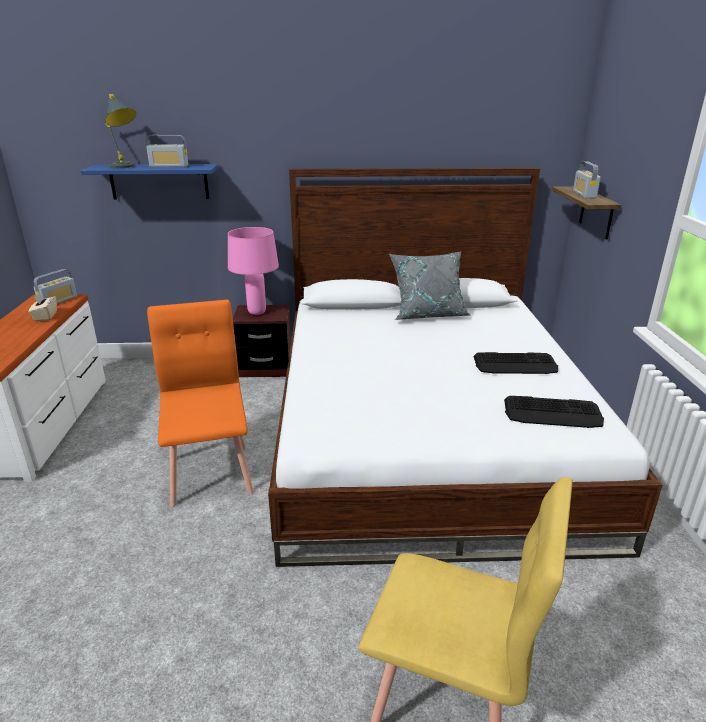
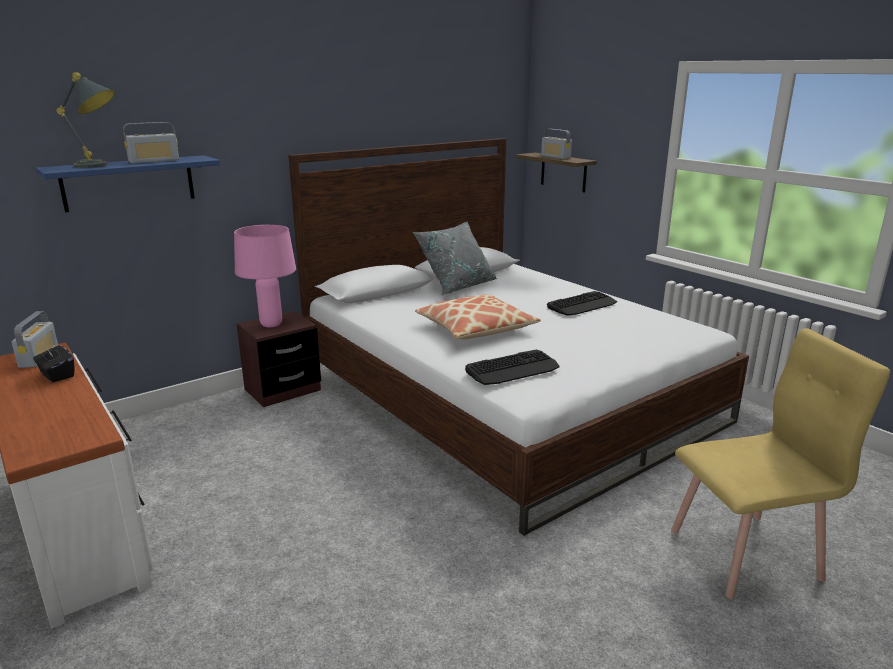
camera: 35 degrees left, 5 degrees down
beige tissue box [28,293,57,321] -> black tissue box [33,345,74,382]
orange chair [147,300,254,507] -> none
keyboard [504,396,604,428] -> keyboard moved to [465,350,560,385]
none -> pillow [415,295,541,339]

